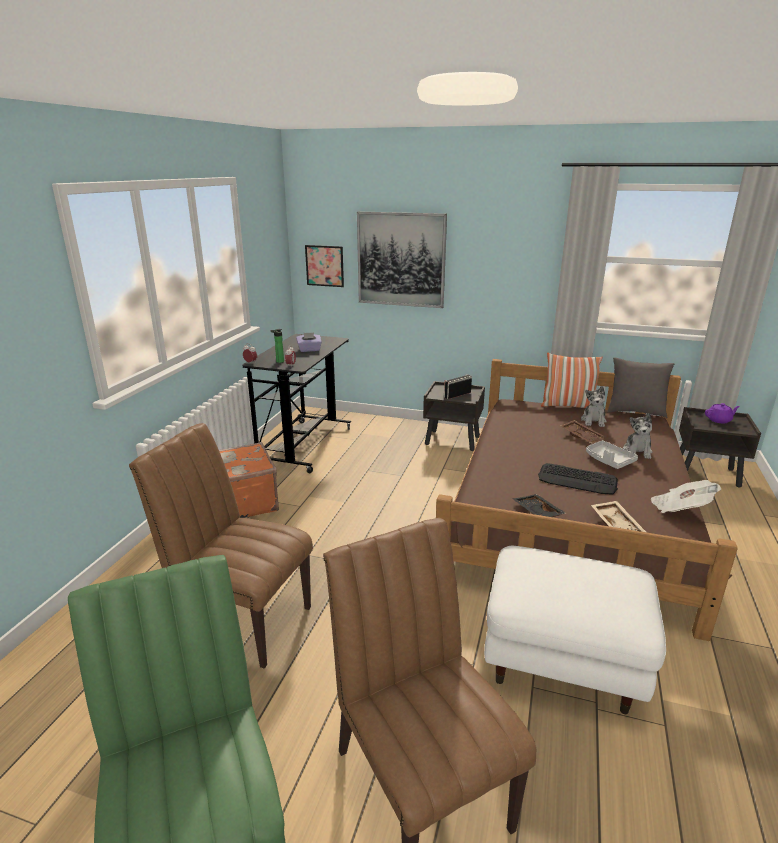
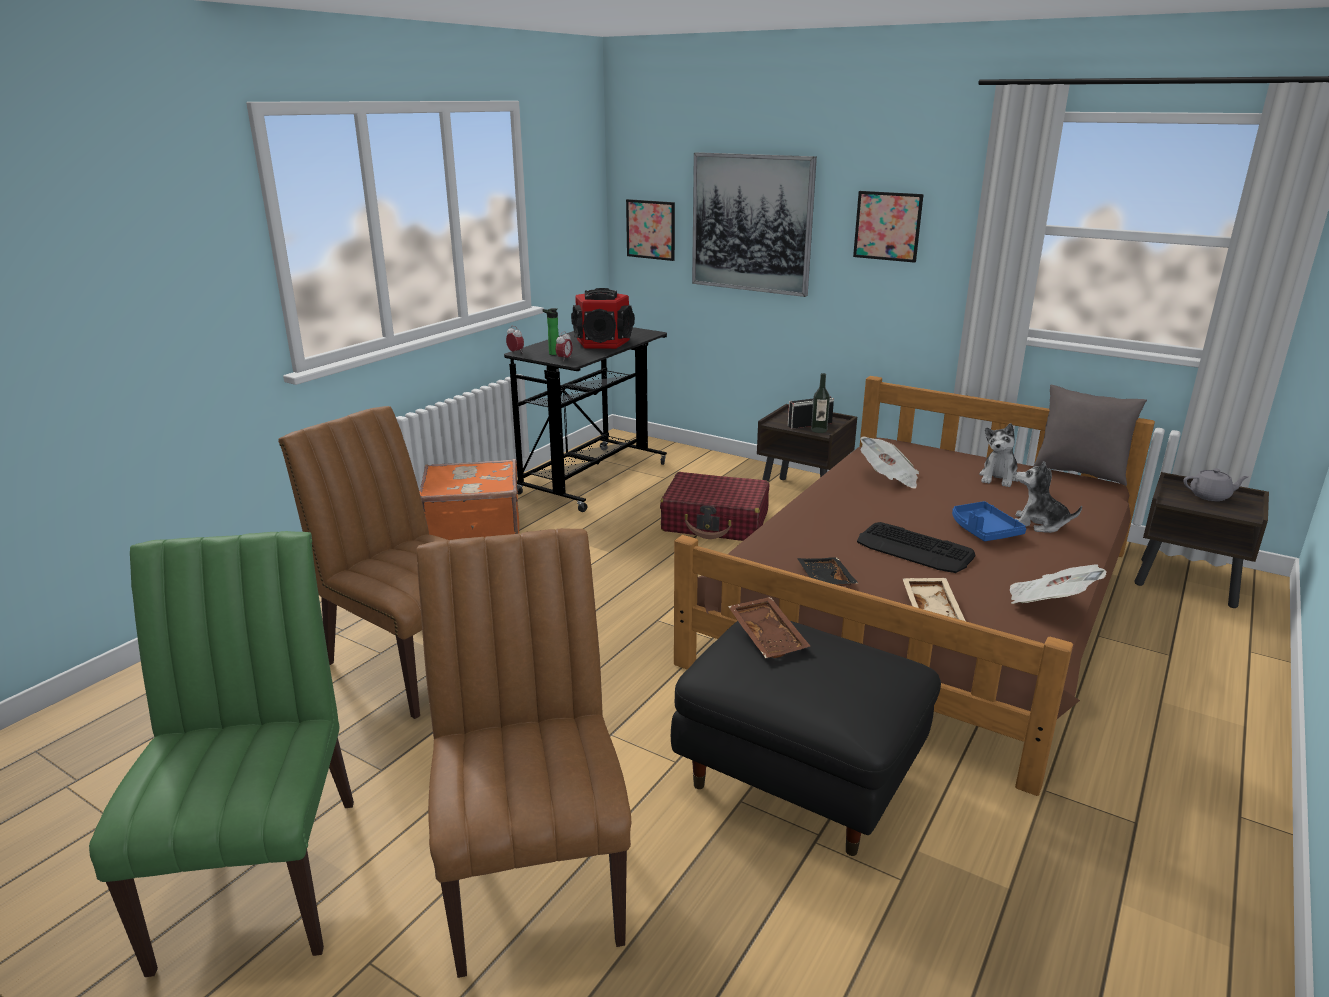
camera: 15 degrees right, 0 degrees up
purple tissue box [296,332,322,352] -> speaker [571,288,635,349]
white ottoman [484,546,666,714] -> black ottoman [671,621,941,856]
pillow [541,352,603,408] -> none
brown tray [560,420,606,444] -> brown tray moved to [728,597,810,658]
grey tray [586,440,638,469] -> blue tray [952,501,1026,541]
plush toy [623,413,652,459] -> plush toy turned 90 degrees clockwise [1015,461,1082,533]
purple teapot [705,403,740,423] -> grey teapot [1183,468,1250,501]
none -> red suitcase [660,472,769,541]
none -> bottle [811,373,830,433]
none -> picture [853,191,924,263]
none -> newspaper [860,436,919,489]

